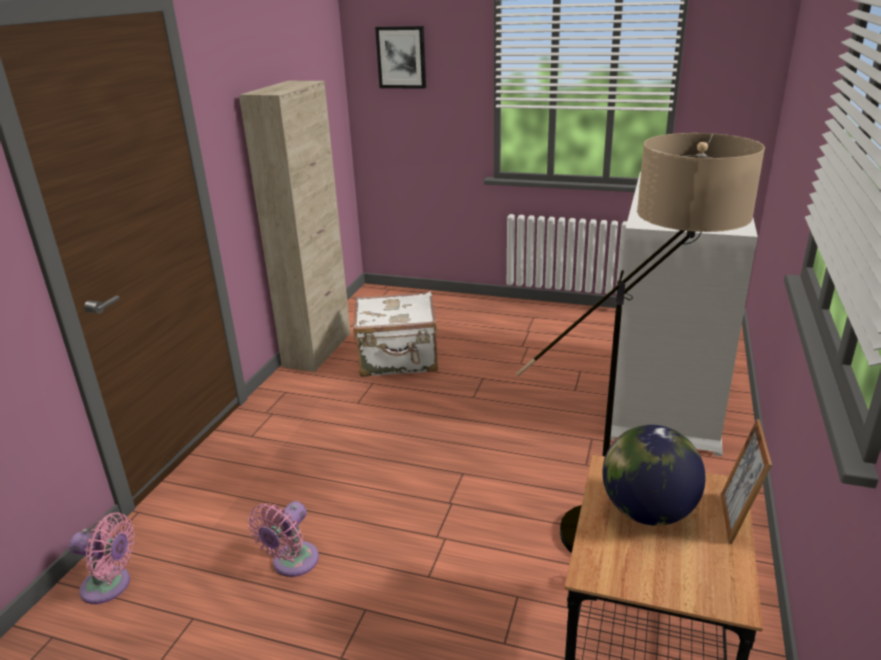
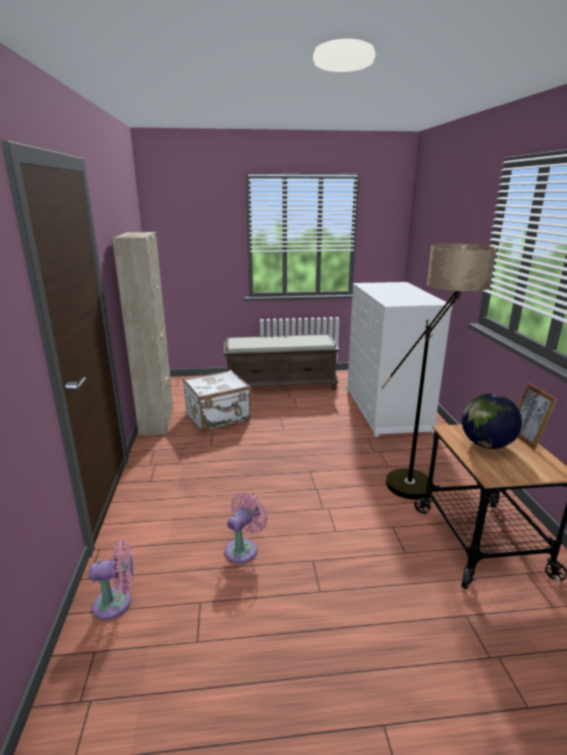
camera: 25 degrees left, 5 degrees down
pink fan [248,501,319,577] -> pink fan turned 150 degrees counterclockwise [225,492,268,563]
picture [375,26,426,89] -> none
none -> brown bench [223,334,340,390]

